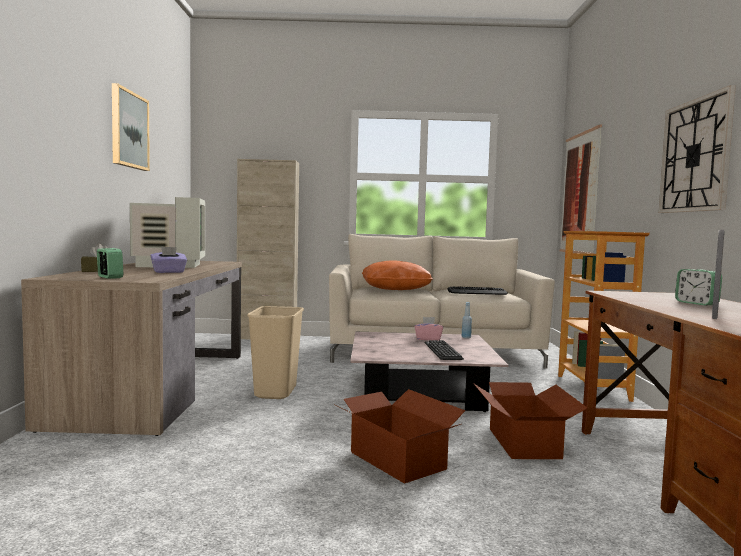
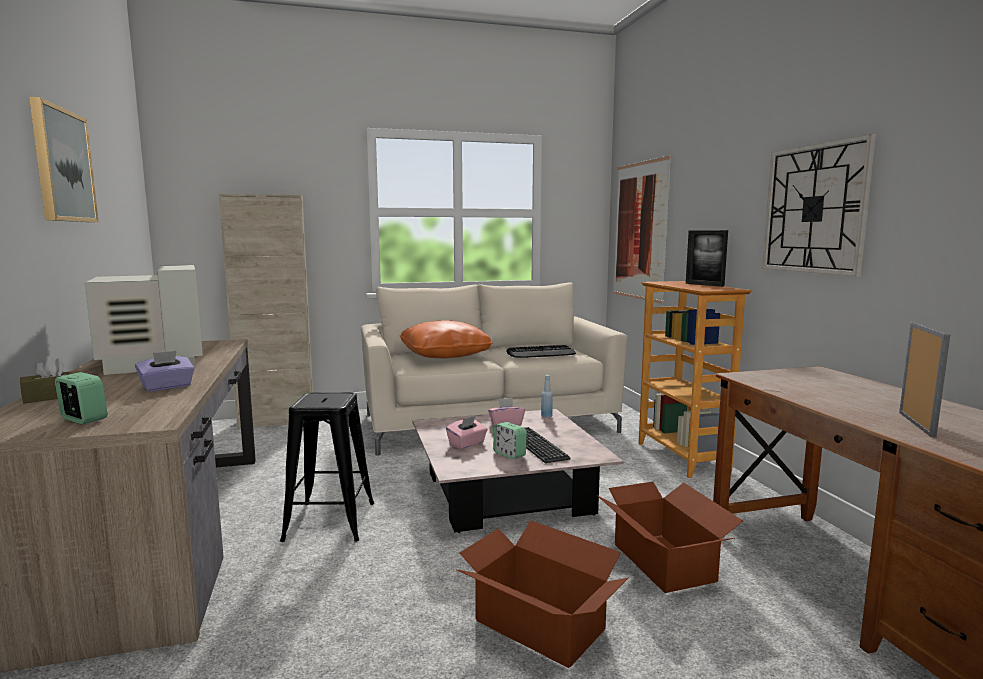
camera: 15 degrees left, 5 degrees up
beige trash can [247,306,304,399] -> black stool [280,392,374,542]
alarm clock [675,269,722,306] -> alarm clock moved to [493,422,527,459]
none -> pink tissue box [446,416,488,449]
none -> picture frame [686,230,728,287]

